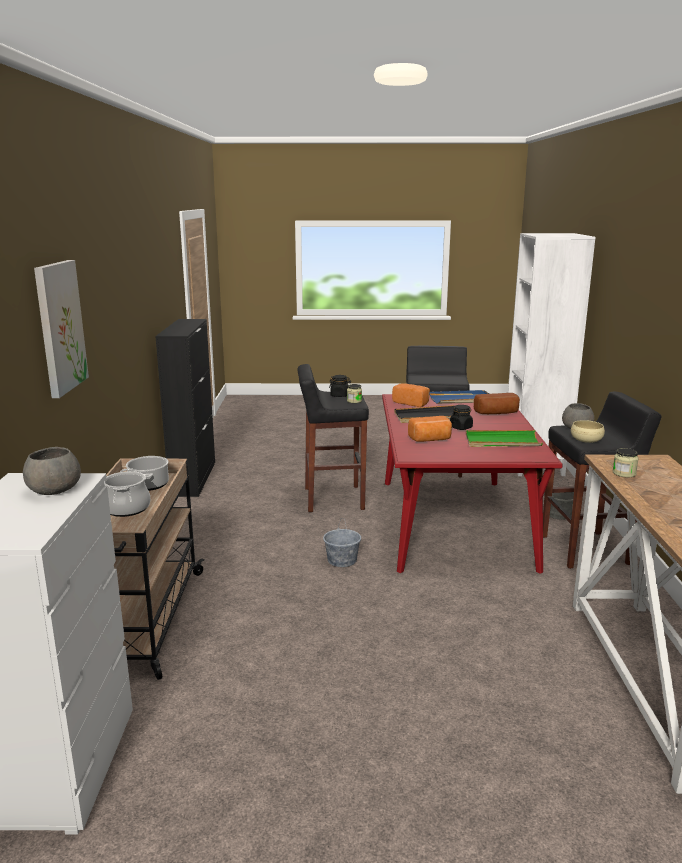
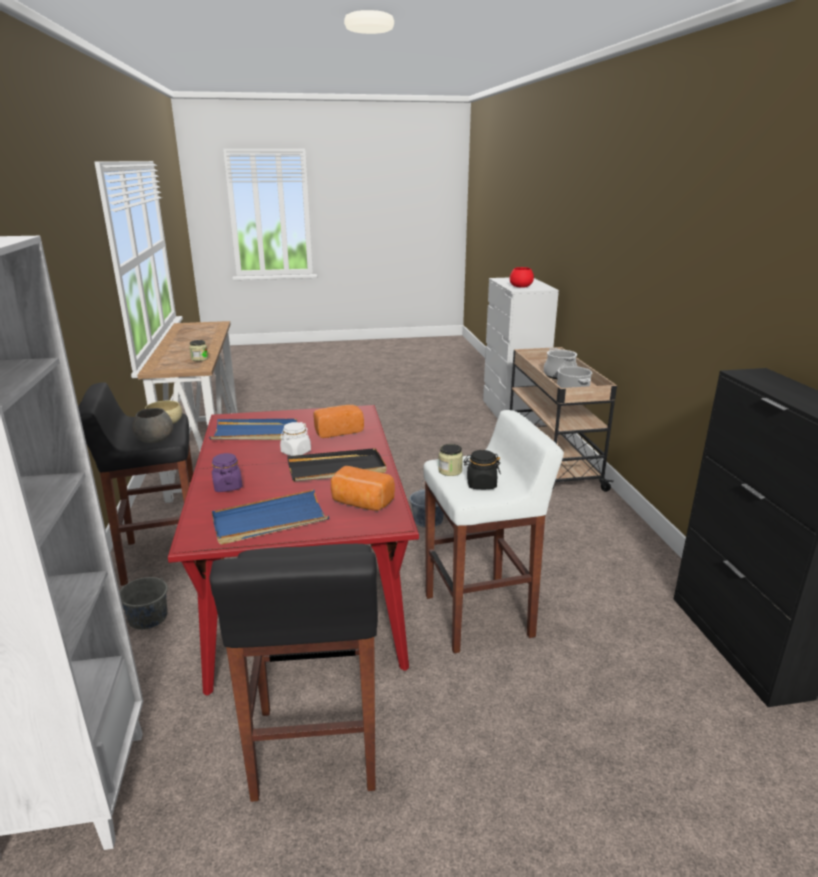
camera: 170 degrees right, 5 degrees up
grey bowl [23,447,81,495] -> red bowl [510,267,534,288]
picture [34,260,89,398] -> none
black stool [298,364,369,512] -> white stool [423,410,564,653]
black jar [450,405,473,430] -> white jar [280,422,311,456]
green tray [466,430,543,447] -> blue tray [209,419,297,440]
bread [474,393,520,414] -> purple jar [212,453,242,492]

